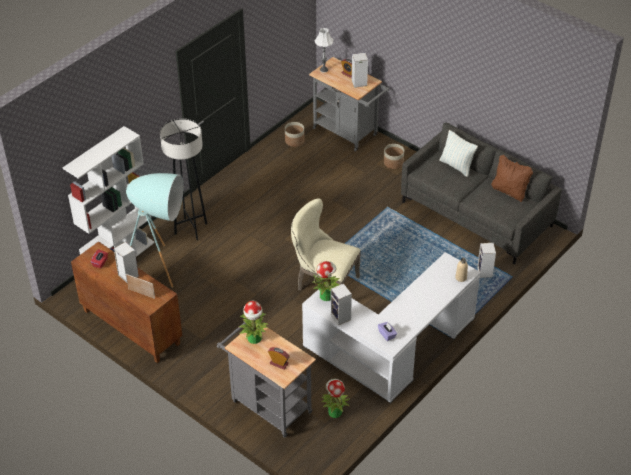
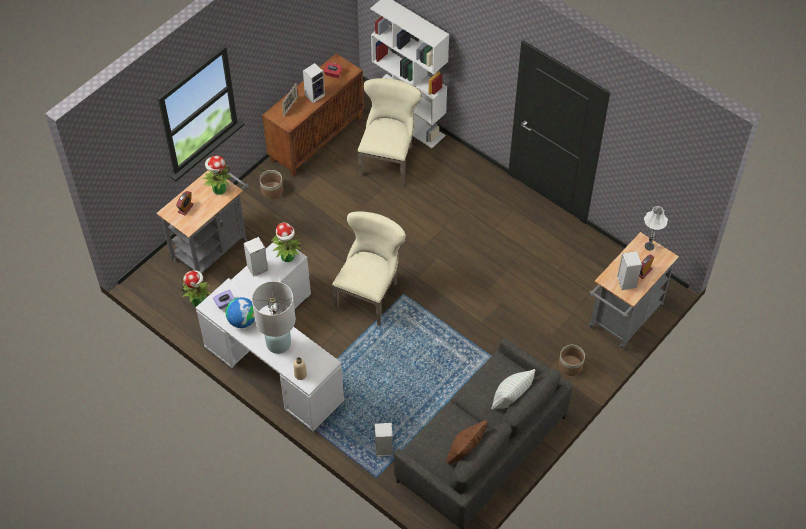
camera: 90 degrees right, 10 degrees up
turquoise floor lamp [126,173,184,288] -> beige chair [357,78,422,185]
grey floor lamp [160,118,207,240] -> none
planter [285,122,304,147] -> planter moved to [260,170,283,199]
none -> globe [226,297,255,328]
none -> white table lamp [252,281,296,354]

